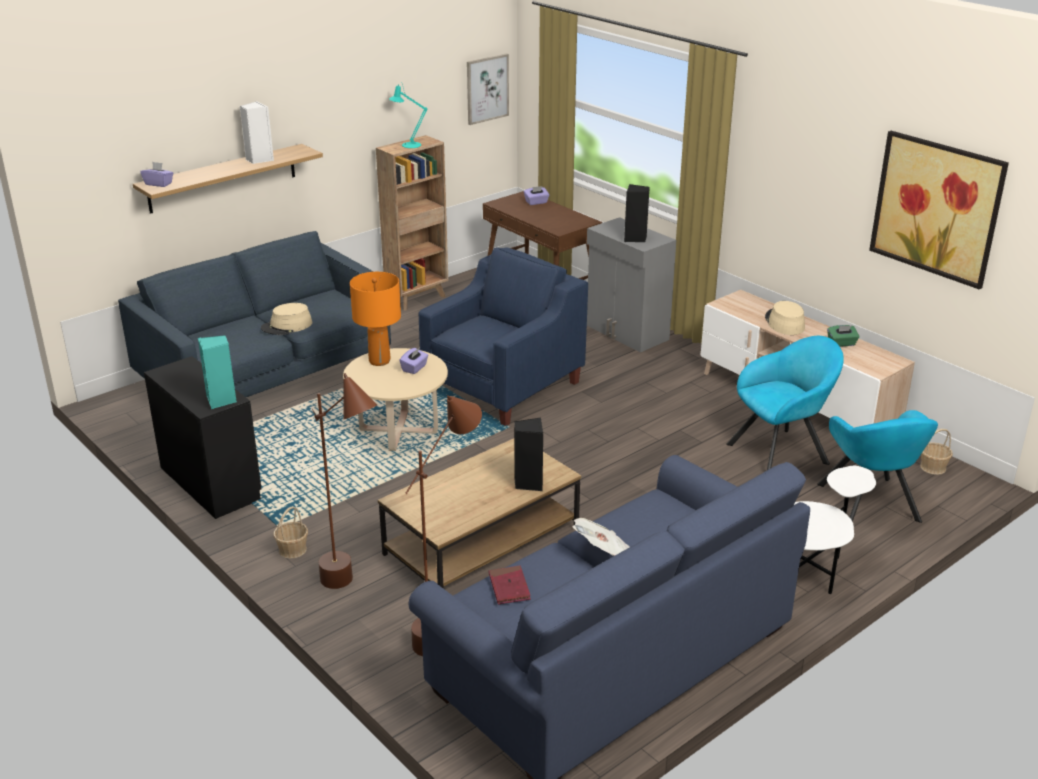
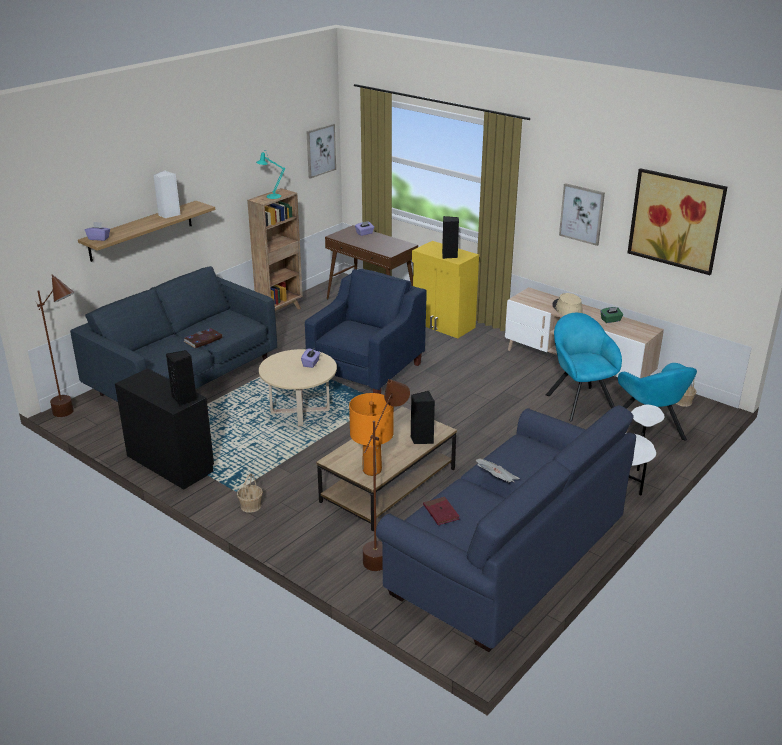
camera: 10 degrees left, 0 degrees up
turquoise speaker [198,335,237,409] -> black speaker [166,350,197,407]
beige hat [261,303,312,335] -> book [184,328,222,348]
brown floor lamp [312,373,377,589] -> brown floor lamp moved to [35,274,75,417]
orange table lamp [350,272,401,366] -> orange table lamp moved to [349,393,393,476]
grey cabinet [587,217,676,352] -> yellow cabinet [412,241,479,339]
turquoise armchair [726,336,844,470] -> turquoise armchair turned 75 degrees counterclockwise [546,313,622,421]
none -> picture [559,183,605,246]

